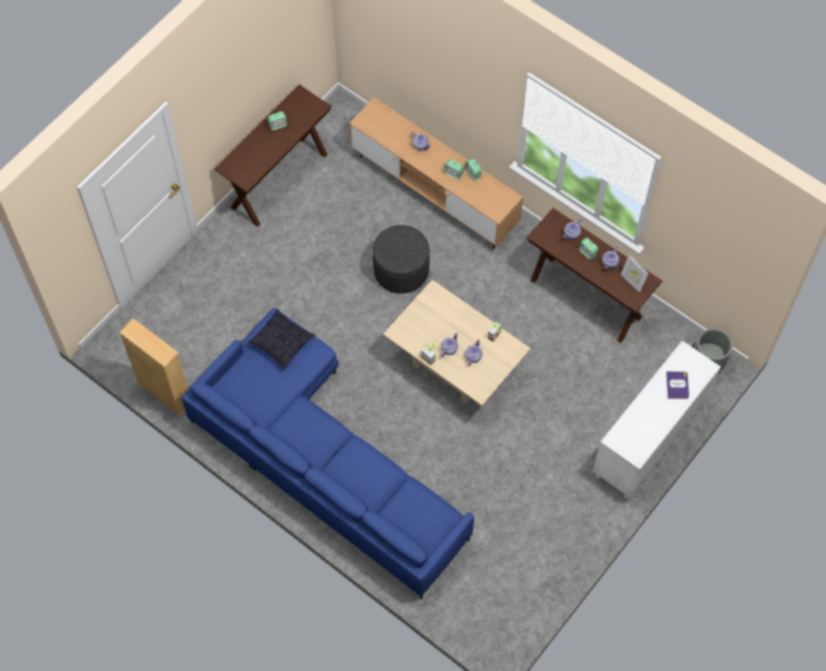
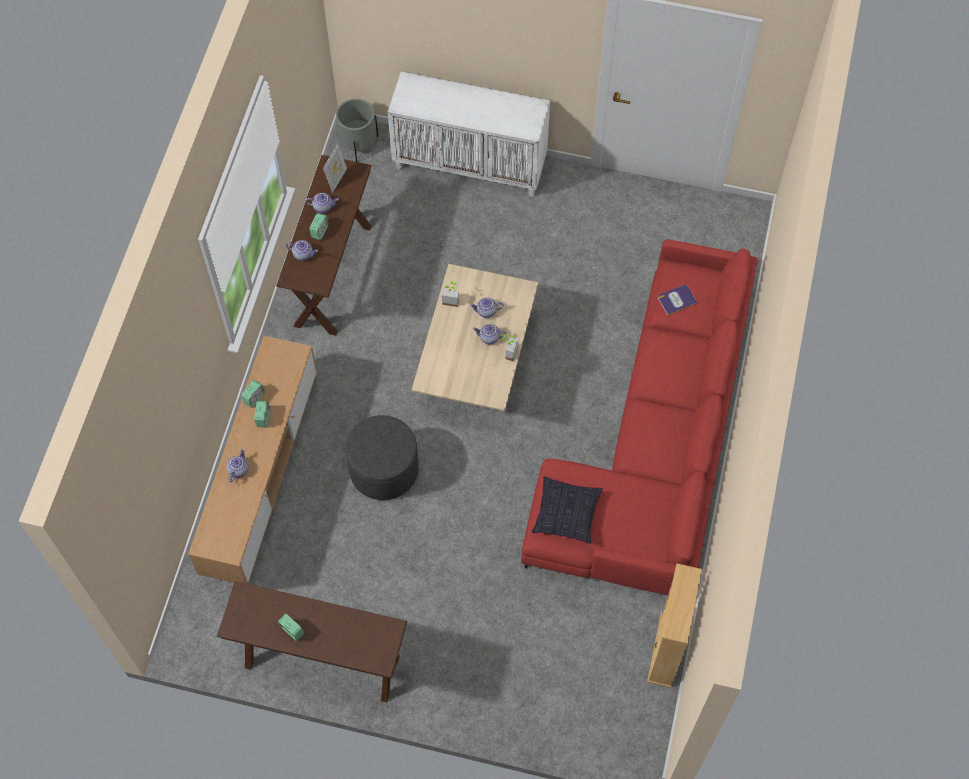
camera: 115 degrees left, 0 degrees up
blue sofa [182,308,474,600] -> red sofa [521,239,758,595]
book [666,371,689,399] -> book moved to [658,285,697,315]

